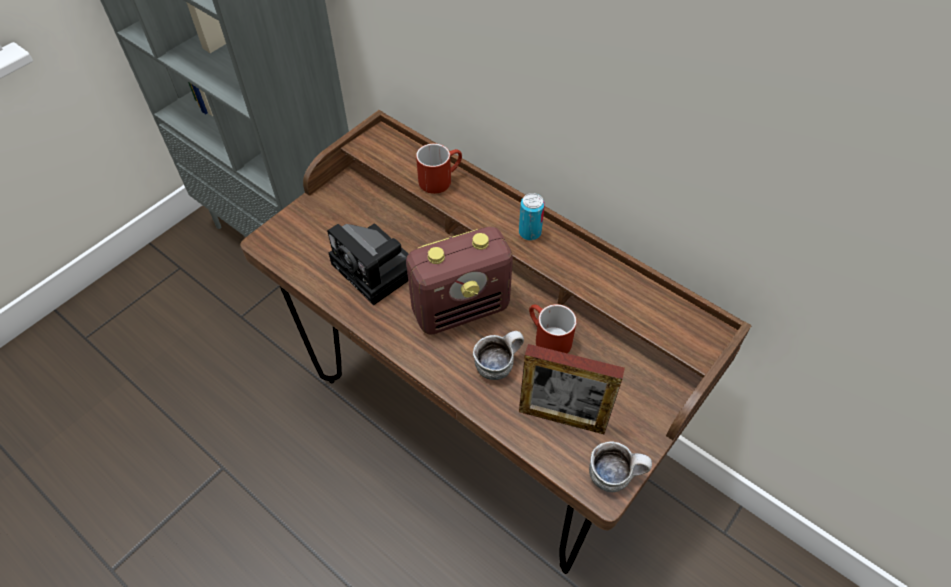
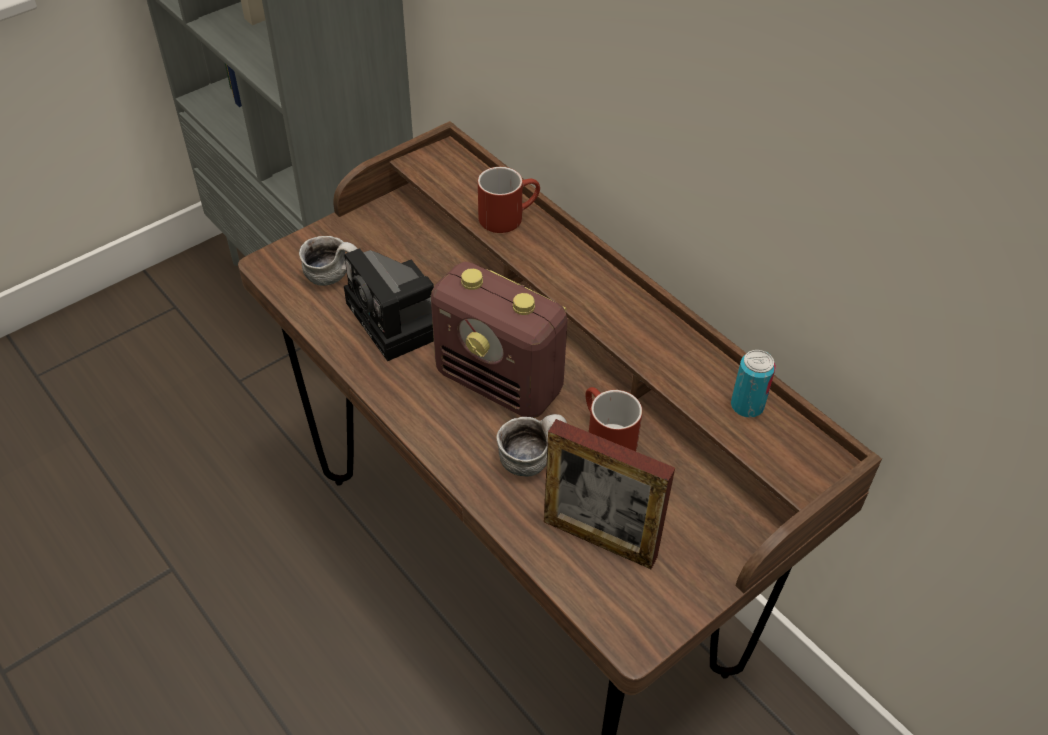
camera: 10 degrees right, 5 degrees down
radio [406,227,513,335] -> radio turned 45 degrees clockwise [431,262,568,418]
can [519,193,545,240] -> can moved to [731,350,776,418]
mug [589,441,652,492] -> mug moved to [299,236,358,286]

